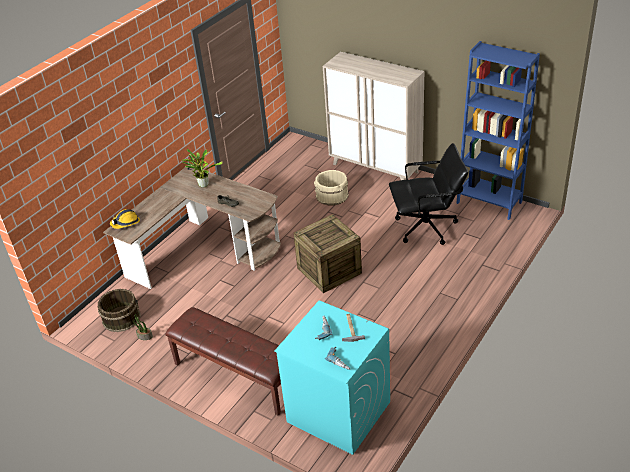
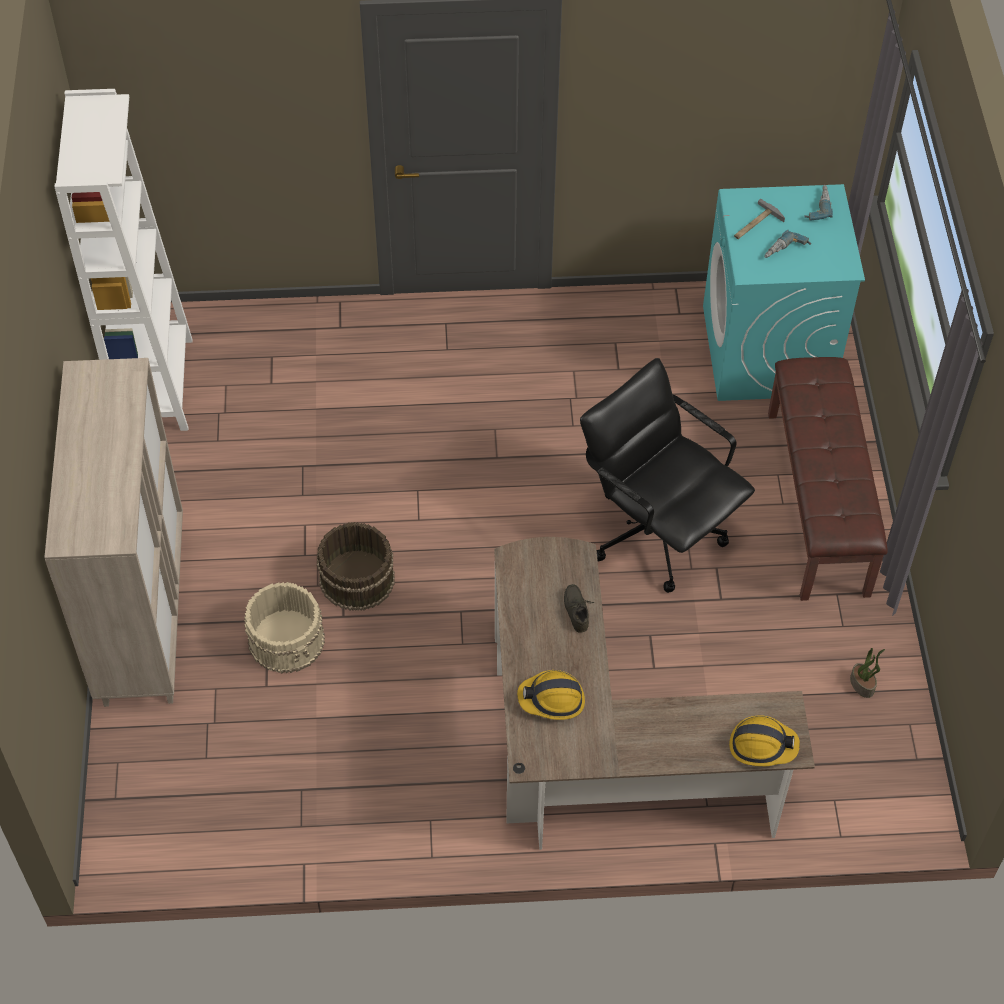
camera: 130 degrees left, 15 degrees up
brown bucket [98,289,141,332] -> brown bucket moved to [317,522,395,611]
potted plant [182,149,223,188] -> hard hat [517,670,585,720]
crate [293,214,362,293] -> none
black office chair [389,143,468,245] -> black office chair moved to [580,358,755,593]
blue bookcase [456,41,540,220] -> white bookcase [54,89,193,431]

